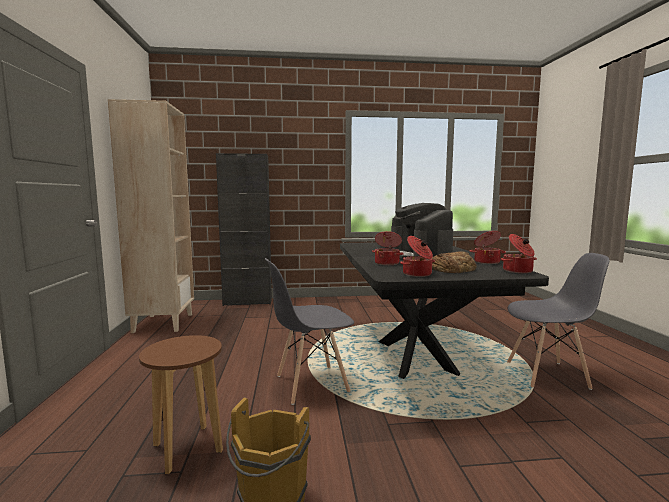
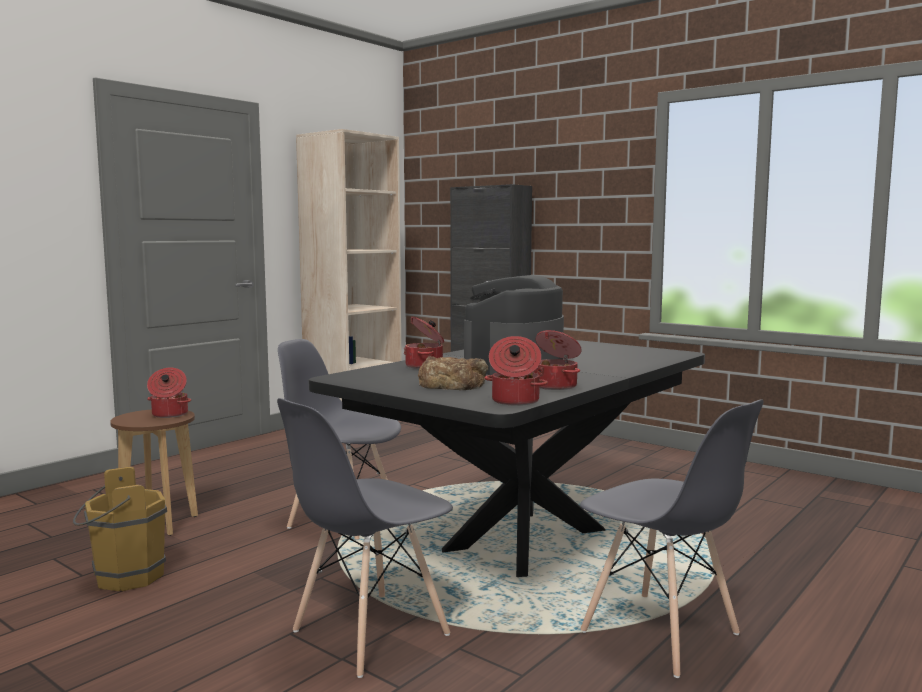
camera: 45 degrees right, 0 degrees up
cooking pot [400,236,435,277] -> cooking pot moved to [147,368,191,418]
none -> grey chair [277,398,453,678]

